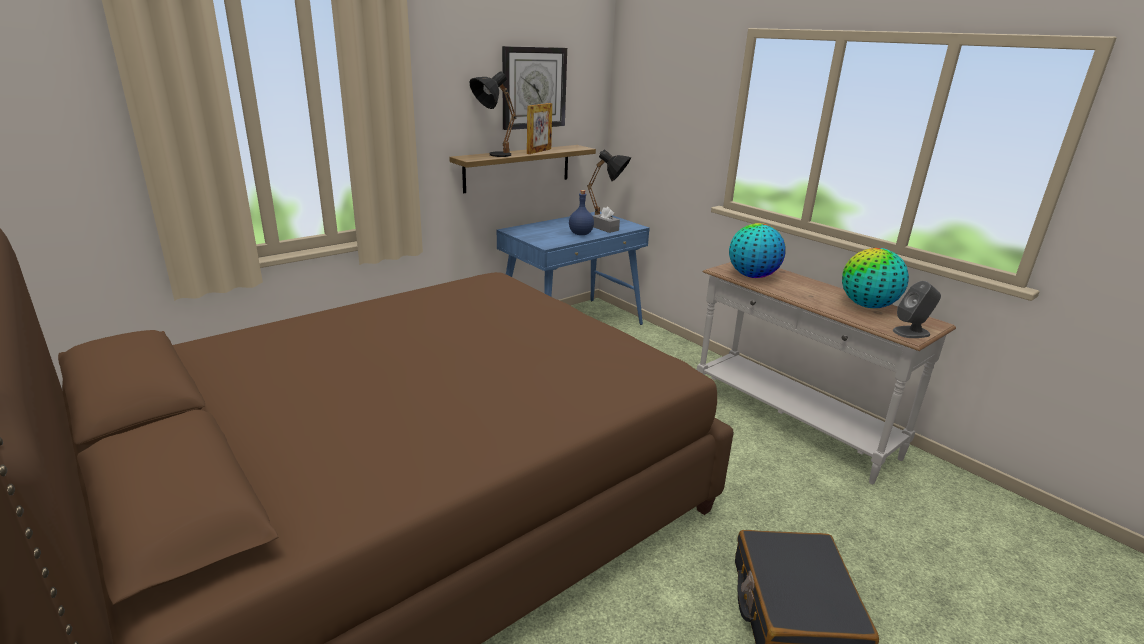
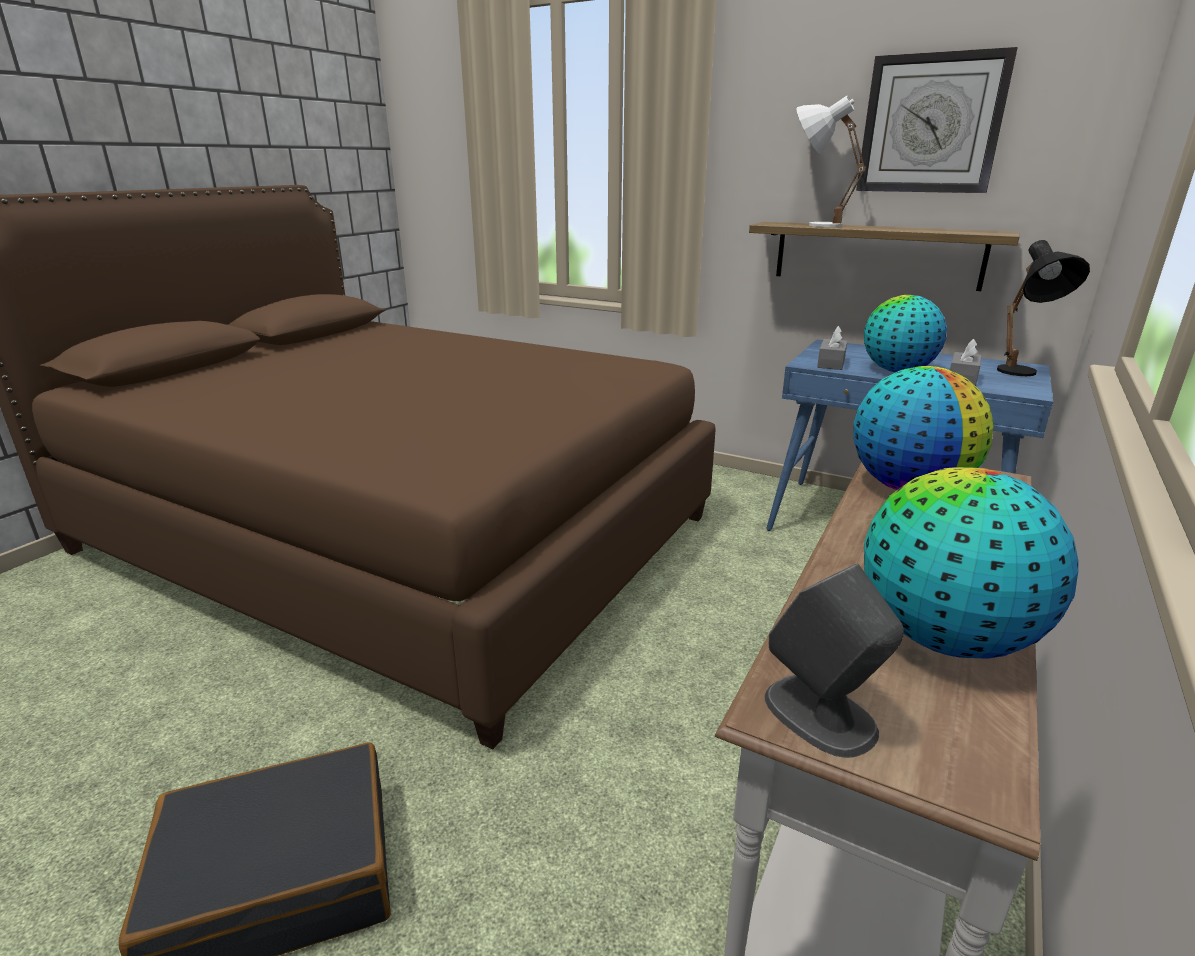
camera: 70 degrees right, 0 degrees up
black table lamp [470,71,517,157] -> white table lamp [796,96,866,227]
picture frame [527,103,552,154] -> none
blue bottle [569,190,594,235] -> globe [864,295,947,372]
none -> grey tissue box [817,326,847,370]

